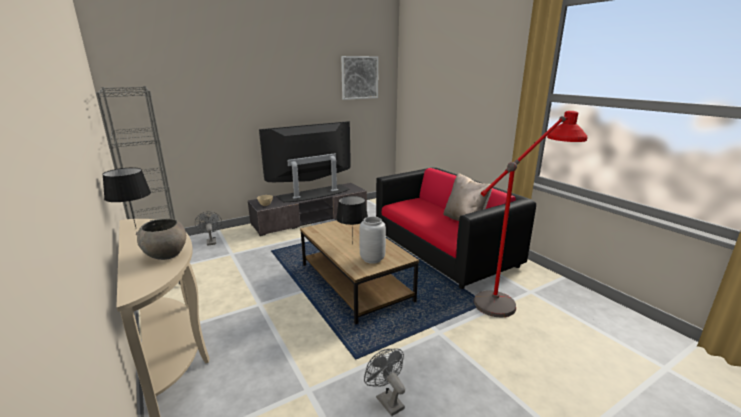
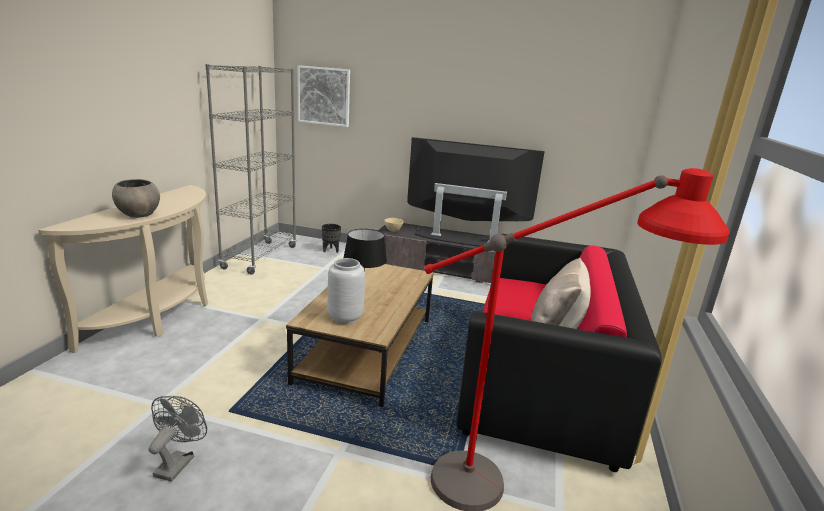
camera: 45 degrees right, 0 degrees up
black table lamp [102,168,151,227] -> none
grey fan [195,211,222,246] -> black planter [322,224,341,253]
picture [341,56,378,100] -> picture moved to [297,65,350,127]

